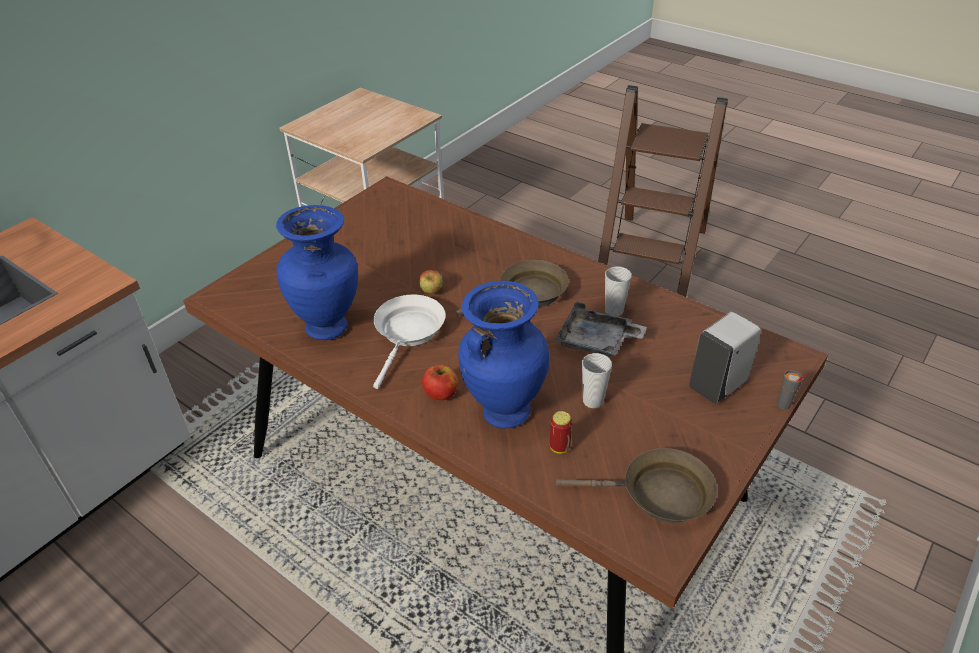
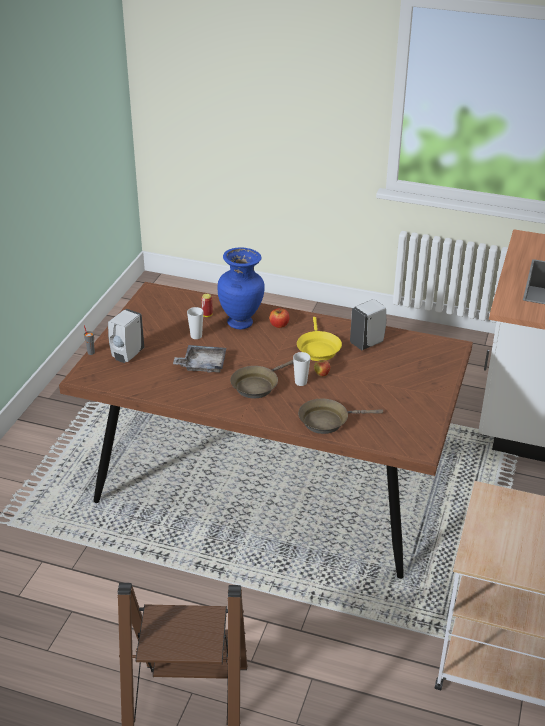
camera: 160 degrees right, 5 degrees down
blue vase [276,205,358,340] -> white soap dispenser [350,299,386,350]
white frying pan [373,295,446,389] -> yellow frying pan [297,317,342,361]
brown frying pan [556,448,717,523] -> brown frying pan moved to [298,399,383,434]
cup [605,266,632,316] -> cup moved to [293,352,311,386]

